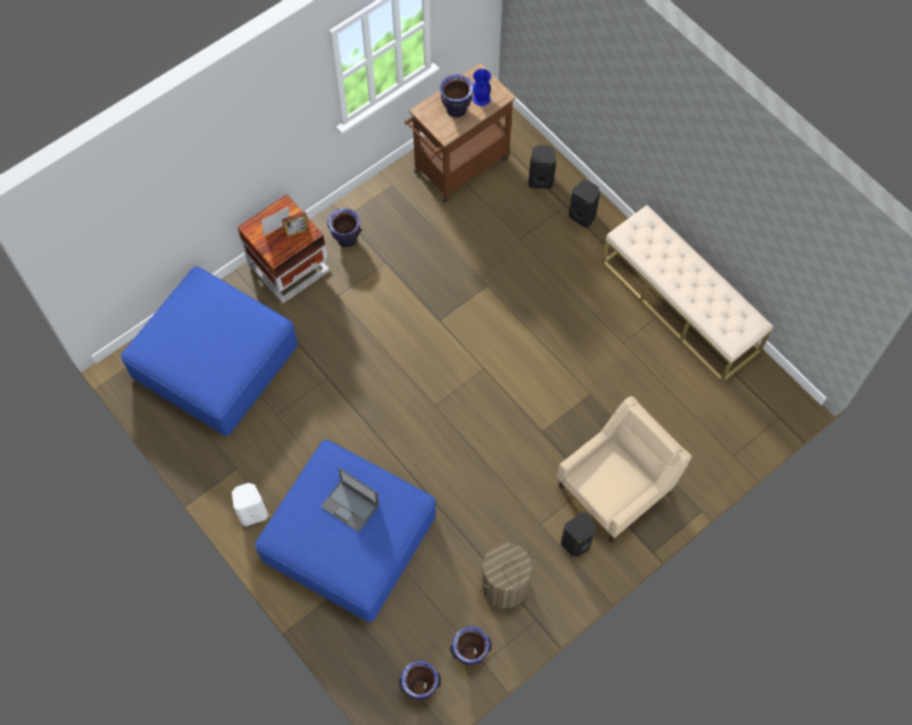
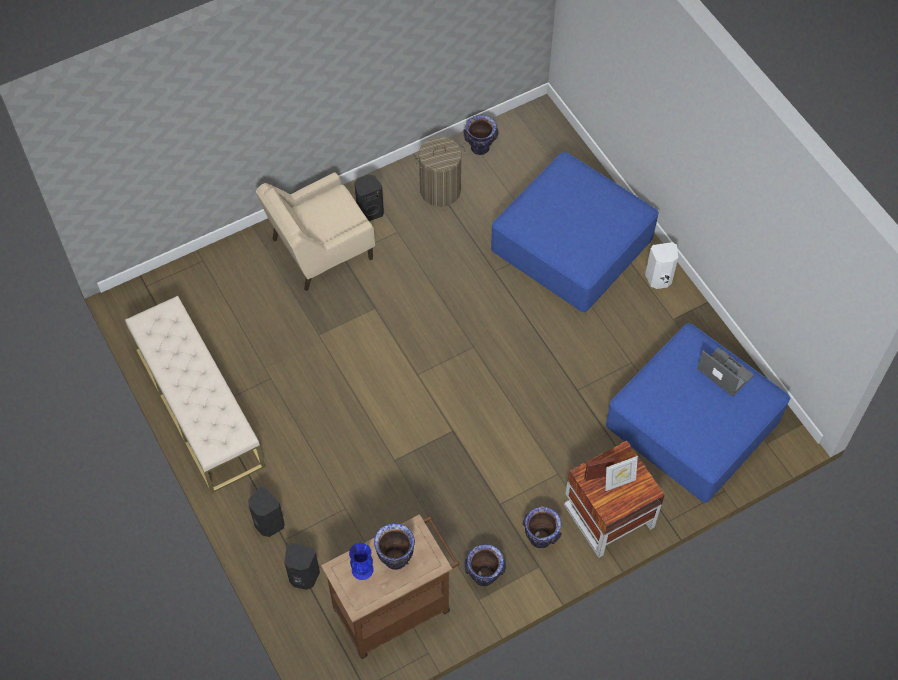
camera: 170 degrees left, 5 degrees down
laptop [321,468,379,532] -> laptop moved to [697,347,754,397]
vase [399,660,441,700] -> vase moved to [464,544,506,586]

